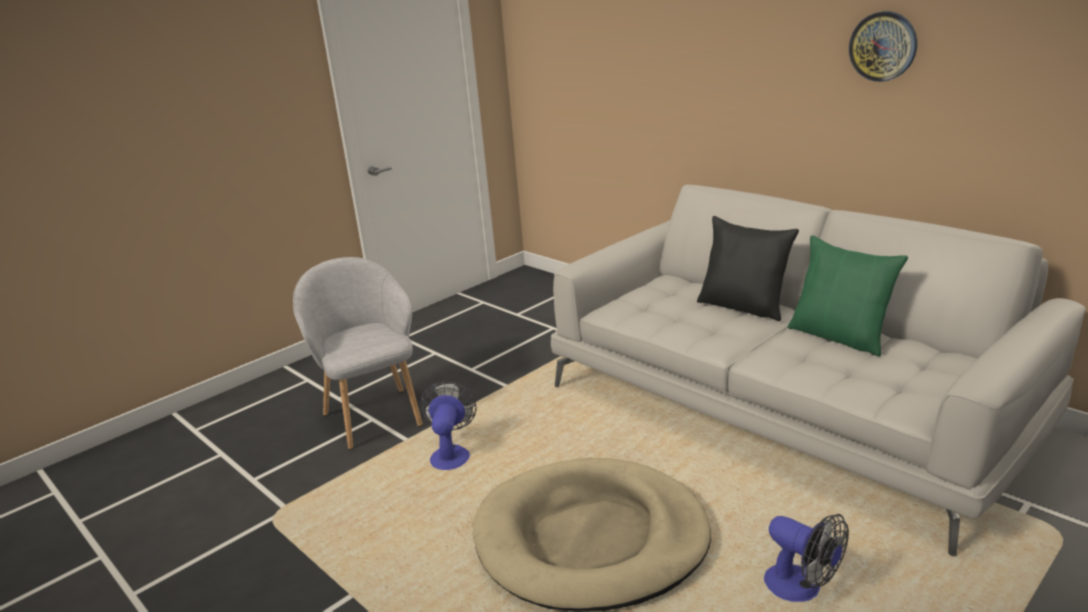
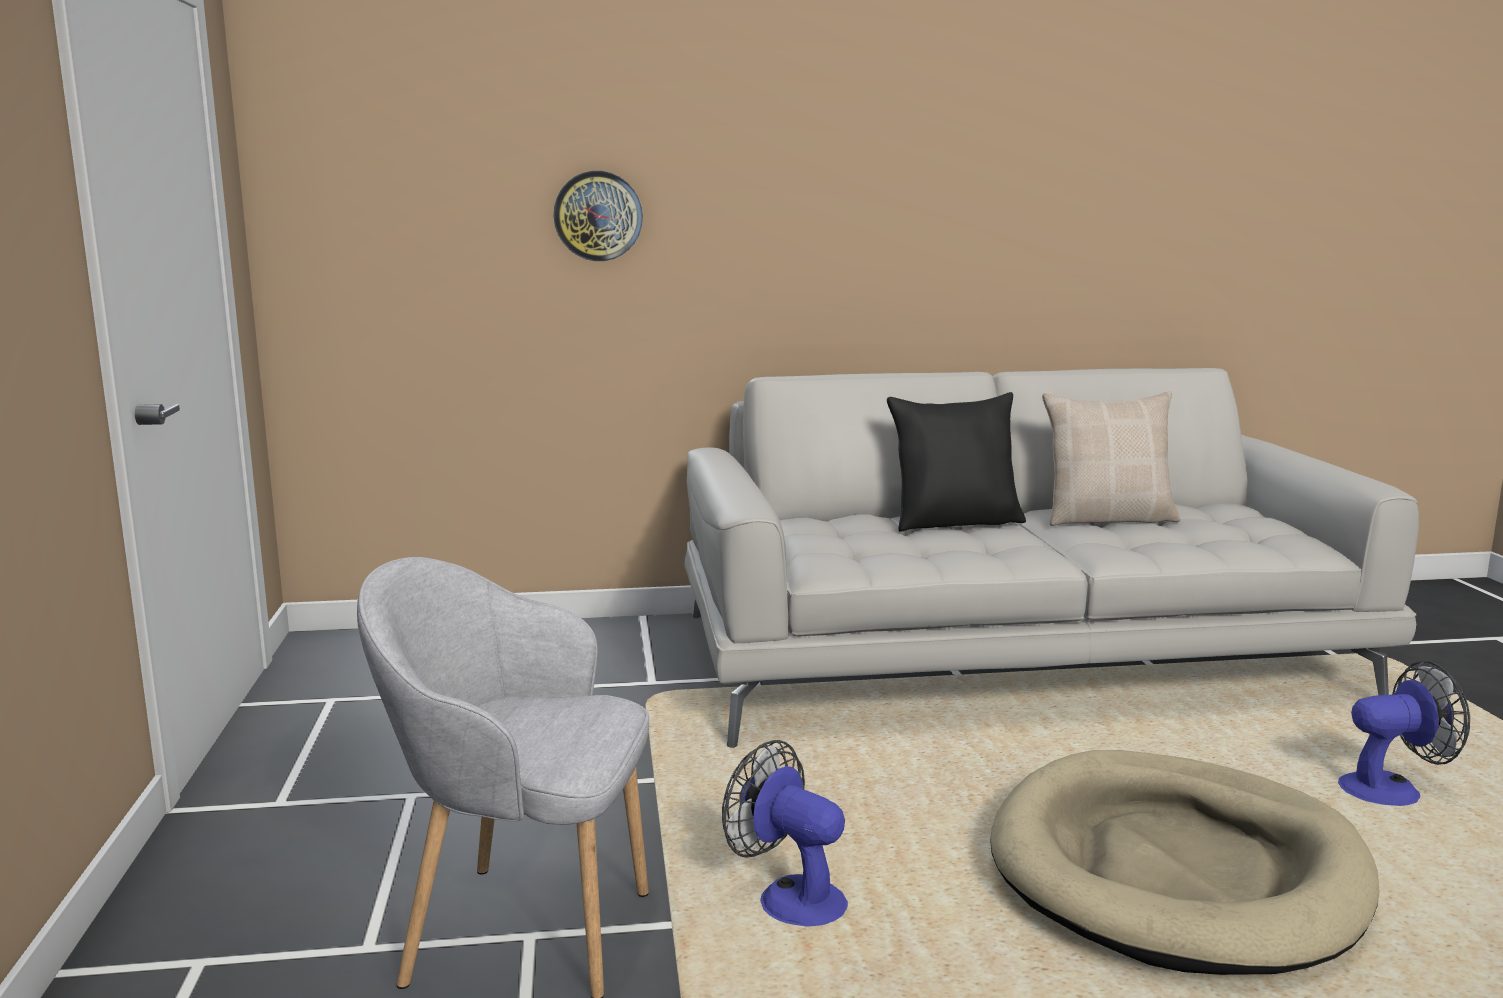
camera: 55 degrees left, 10 degrees down
green pillow [788,235,908,356] -> beige pillow [1042,392,1180,526]
wall clock [849,11,917,82] -> wall clock moved to [554,171,643,261]

